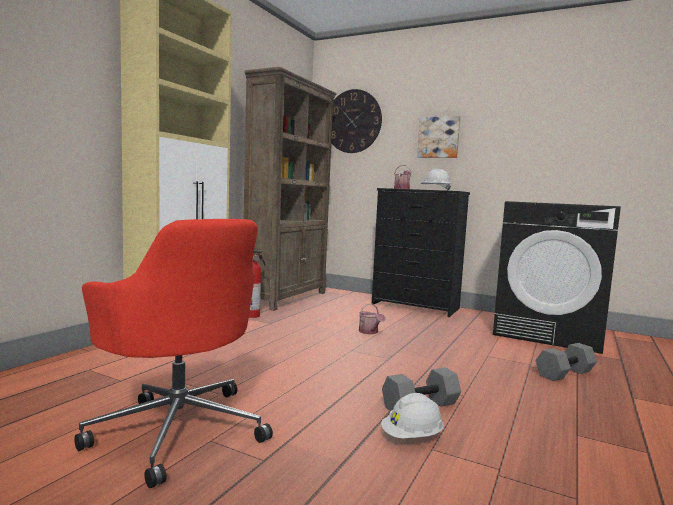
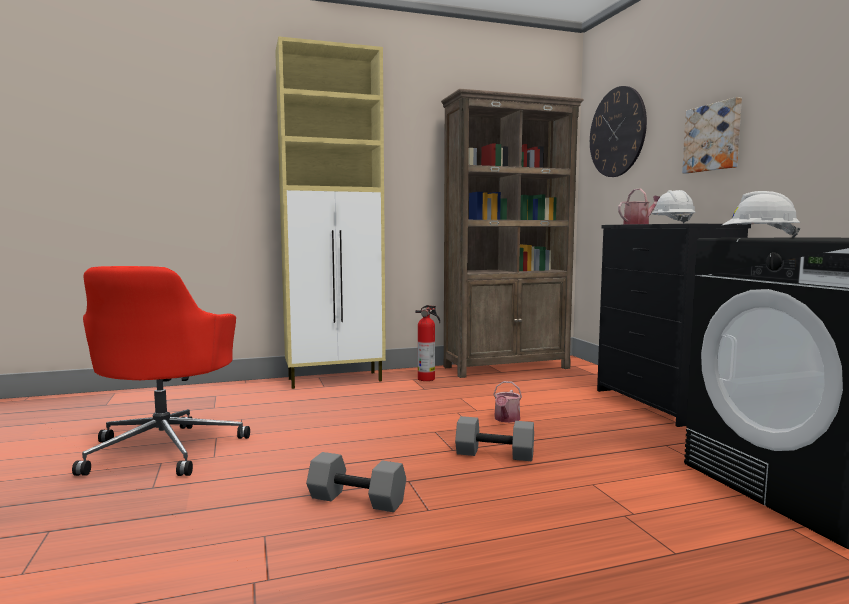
camera: 45 degrees right, 0 degrees up
white hard hat [381,393,444,438] -> white hard hat moved to [722,191,801,238]
grey dumbbell [536,343,597,381] -> grey dumbbell moved to [455,416,534,462]

